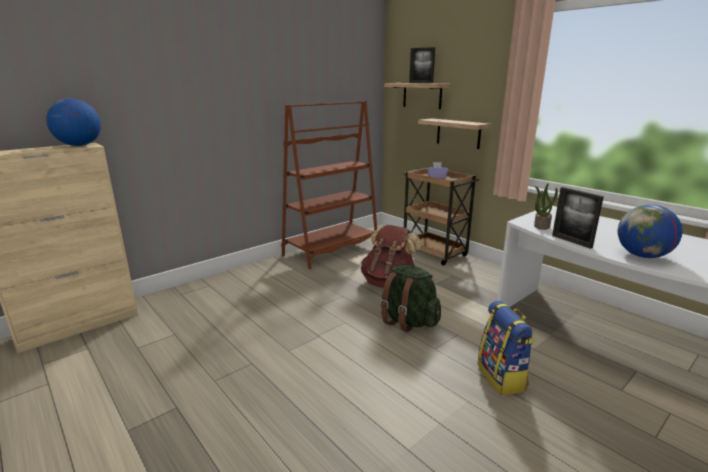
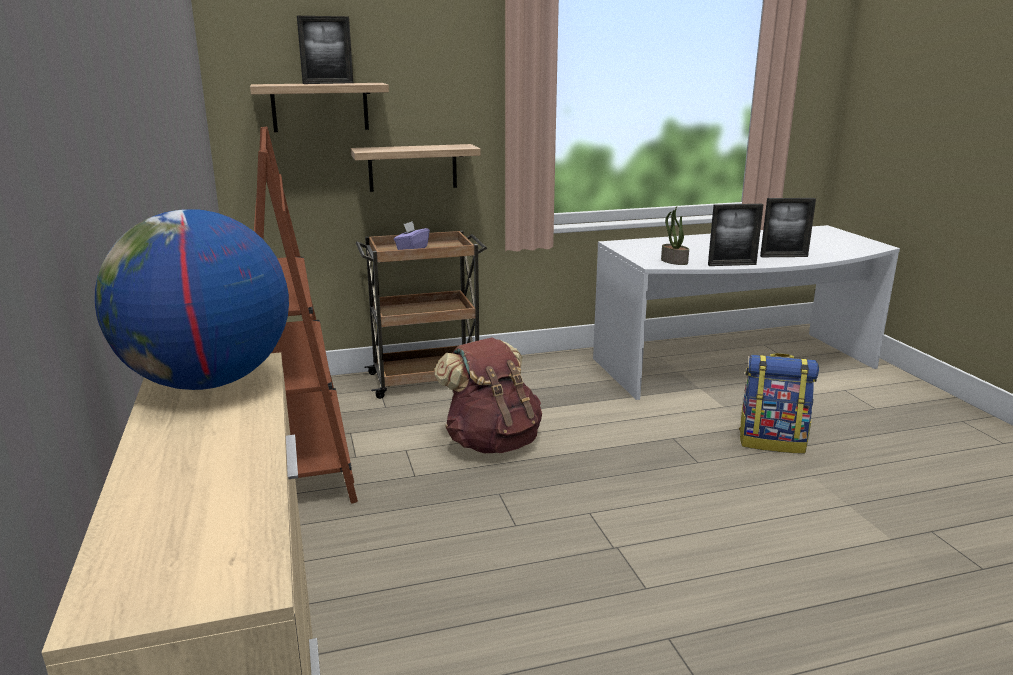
camera: 65 degrees left, 0 degrees up
green backpack [380,264,441,332] -> none
globe [618,205,683,258] -> picture frame [760,198,816,257]

